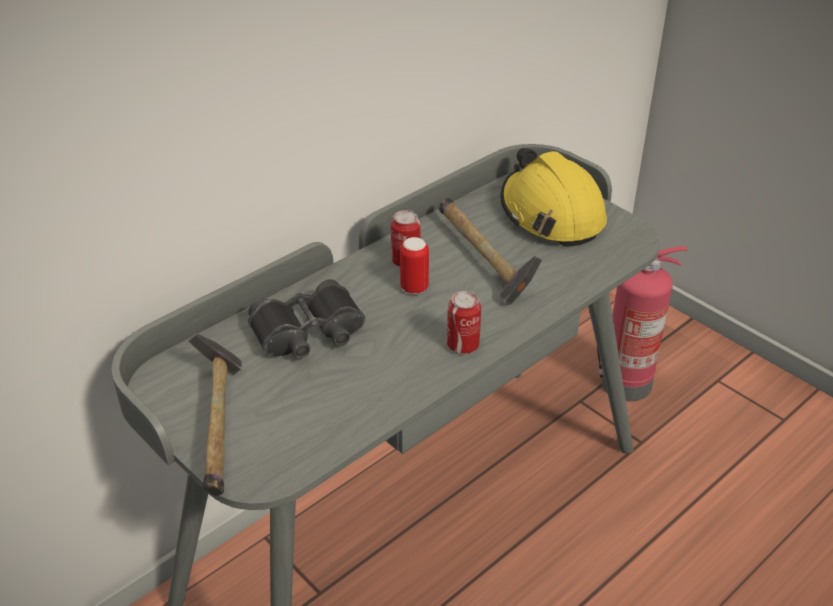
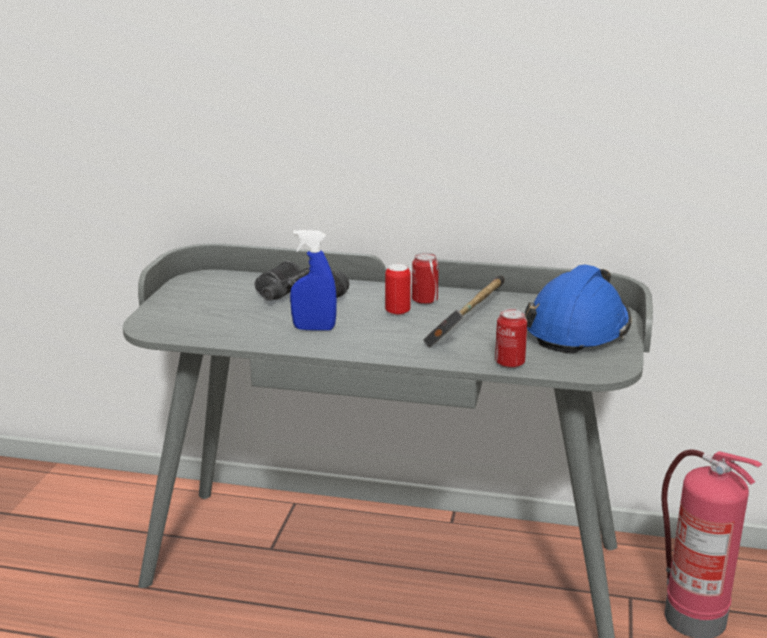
camera: 55 degrees right, 15 degrees down
hammer [188,333,242,496] -> none
can [447,291,481,354] -> can moved to [495,308,527,368]
yellow hard hat [501,148,607,247] -> blue hard hat [525,265,631,354]
none -> blue spray bottle [290,230,337,331]

